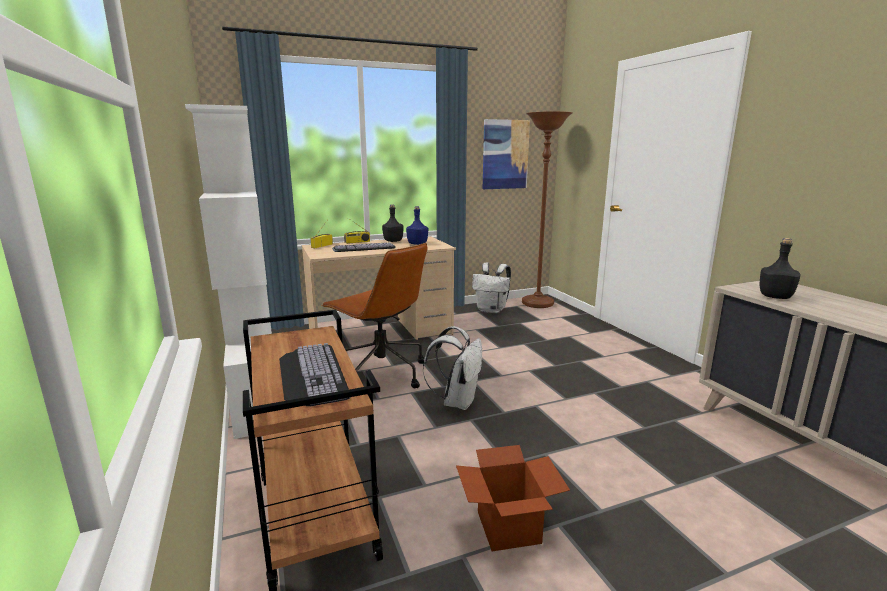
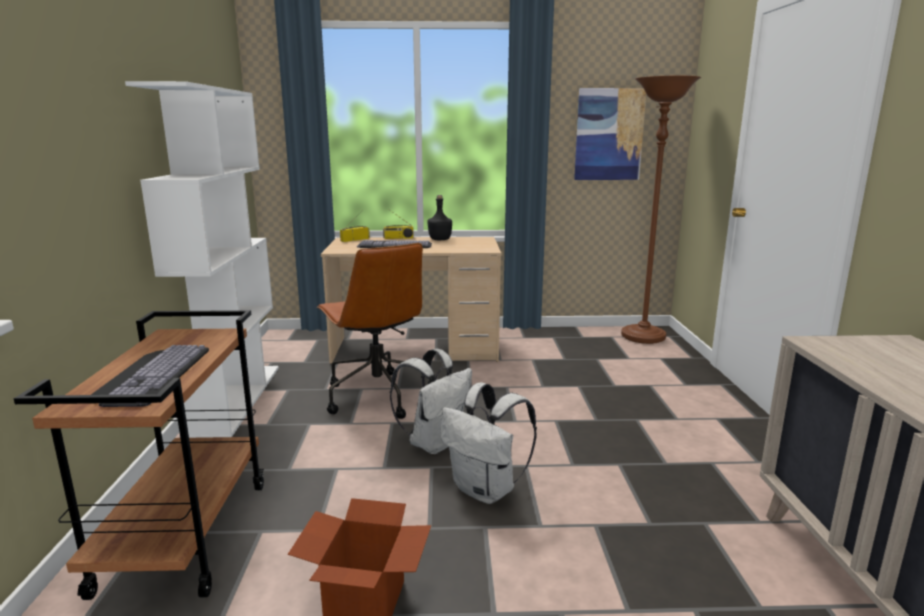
camera: 20 degrees right, 0 degrees up
blue bottle [406,206,428,245] -> none
white backpack [472,262,511,313] -> white backpack moved to [440,383,537,504]
black bottle [760,238,801,299] -> none

